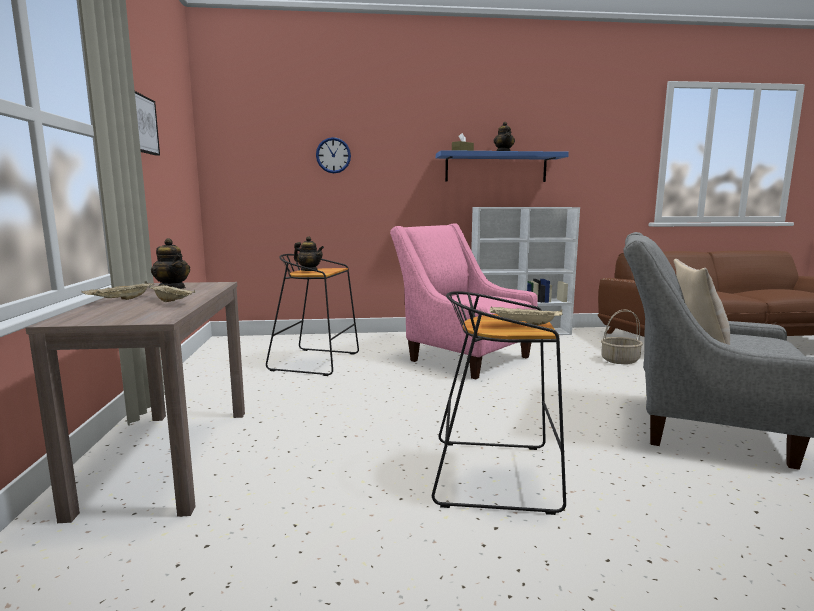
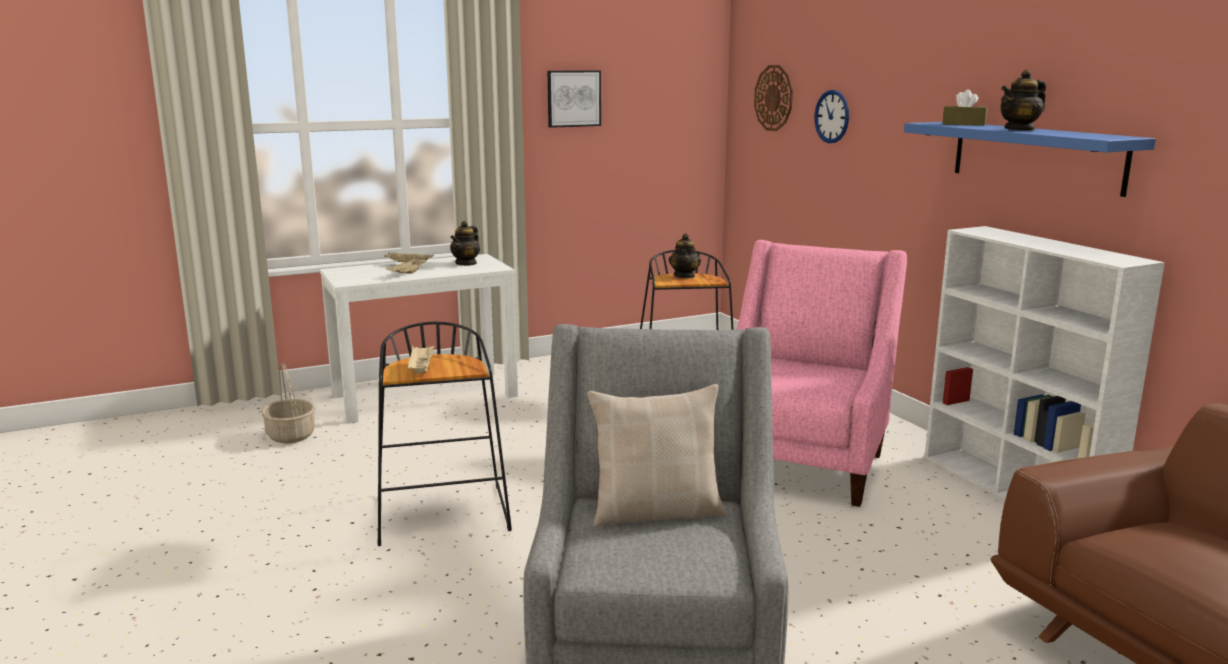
camera: 70 degrees right, 5 degrees up
brown console table [25,282,245,523] -> white console table [320,254,518,424]
basket [601,309,643,364] -> basket moved to [261,363,315,443]
none -> wall clock [754,65,793,131]

